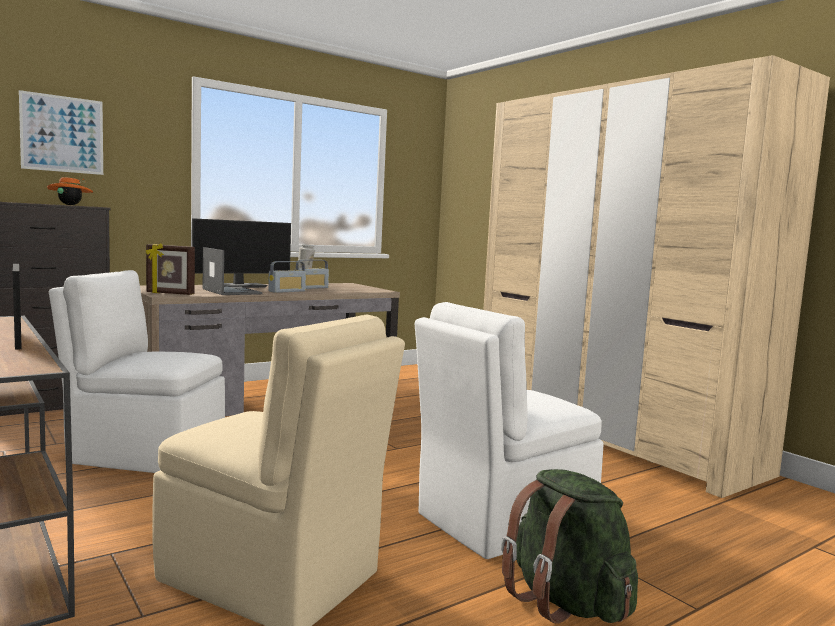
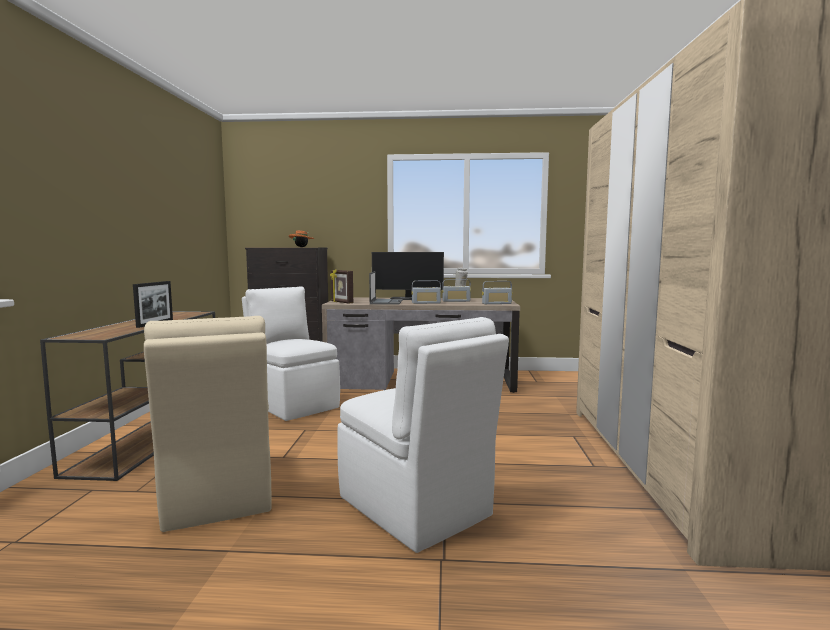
camera: 40 degrees right, 0 degrees up
picture [19,90,103,175] -> none
white chair [415,302,604,559] -> white chair turned 135 degrees counterclockwise [338,317,509,553]
green backpack [501,469,638,624] -> none
none -> radio [482,281,512,304]

